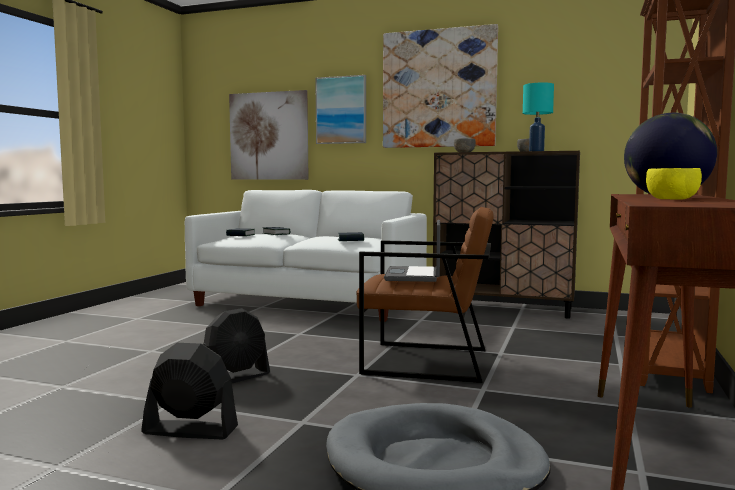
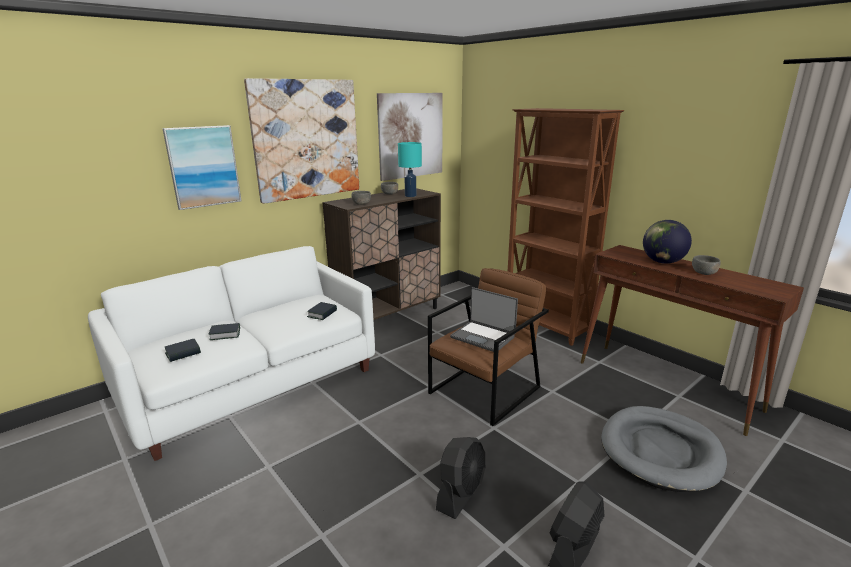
camera: 60 degrees left, 15 degrees up
black fan [203,308,270,383] -> black fan turned 45 degrees clockwise [436,437,485,519]
picture [229,90,308,180] -> picture moved to [377,93,443,181]
yellow bowl [646,168,702,200] -> grey bowl [692,255,721,275]

